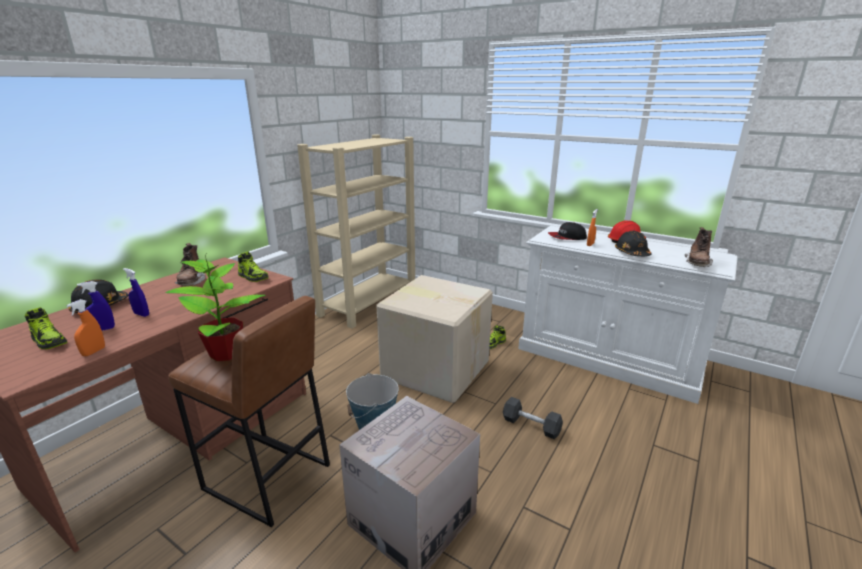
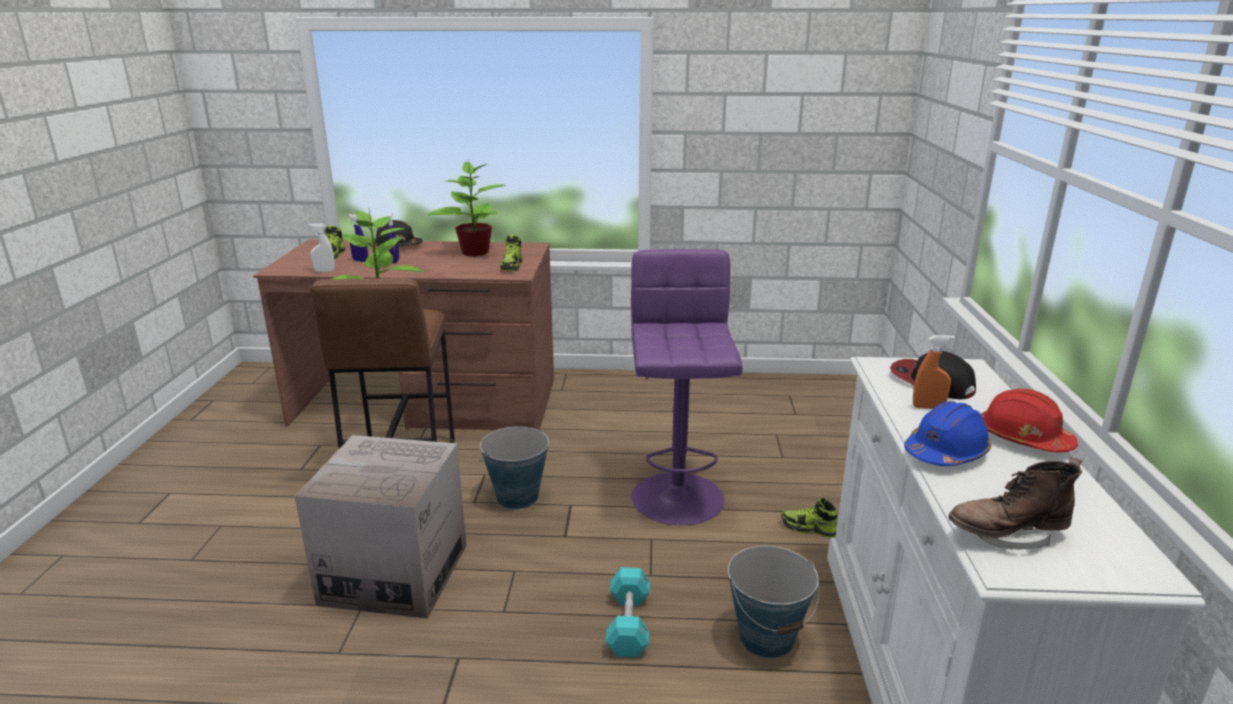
camera: 60 degrees right, 0 degrees up
orange spray bottle [66,299,105,356] -> white spray bottle [309,223,335,272]
brown boot [175,243,205,286] -> potted plant [427,162,505,256]
beige bookcase [297,134,415,328] -> none
cardboard box [376,275,493,403] -> purple stool [631,249,743,525]
black dumbbell [503,397,563,439] -> turquoise dumbbell [605,567,650,657]
black hard hat [615,231,652,257] -> blue hard hat [904,401,991,466]
none -> bucket [728,546,820,659]

